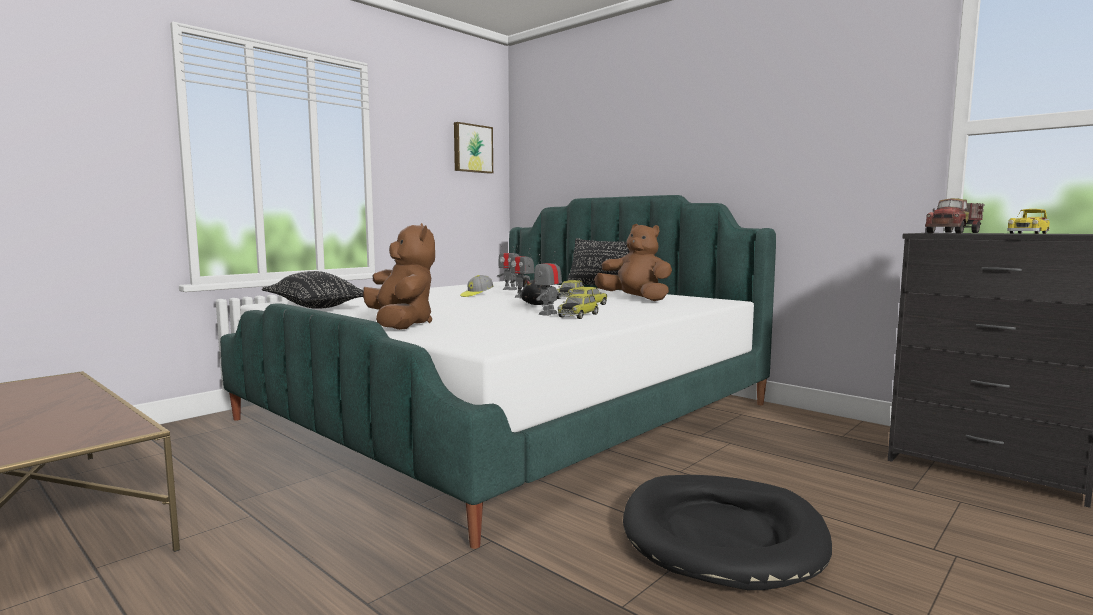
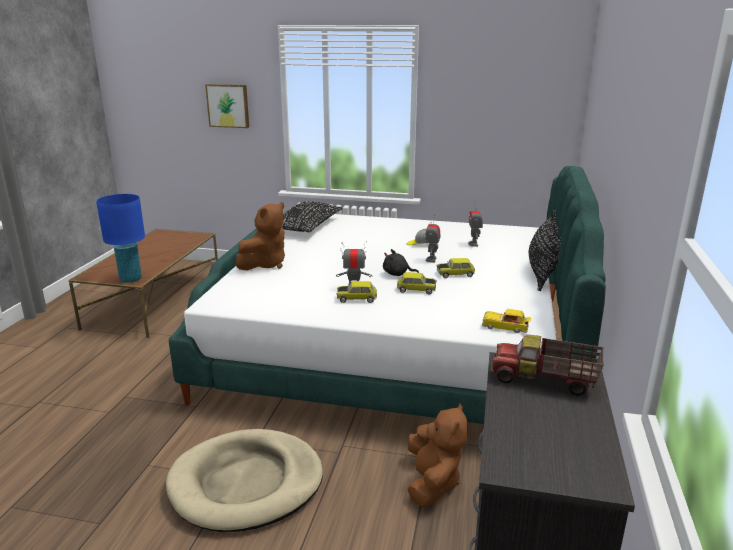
camera: 60 degrees right, 15 degrees up
picture [454,122,493,174] -> picture moved to [205,84,249,128]
brown plush toy [594,224,672,301] -> brown plush toy moved to [408,404,468,507]
black dog bed [623,475,832,590] -> beige dog bed [166,429,323,532]
toy car [1007,209,1050,234] -> toy car moved to [482,309,531,333]
none -> blue table lamp [96,194,145,283]

